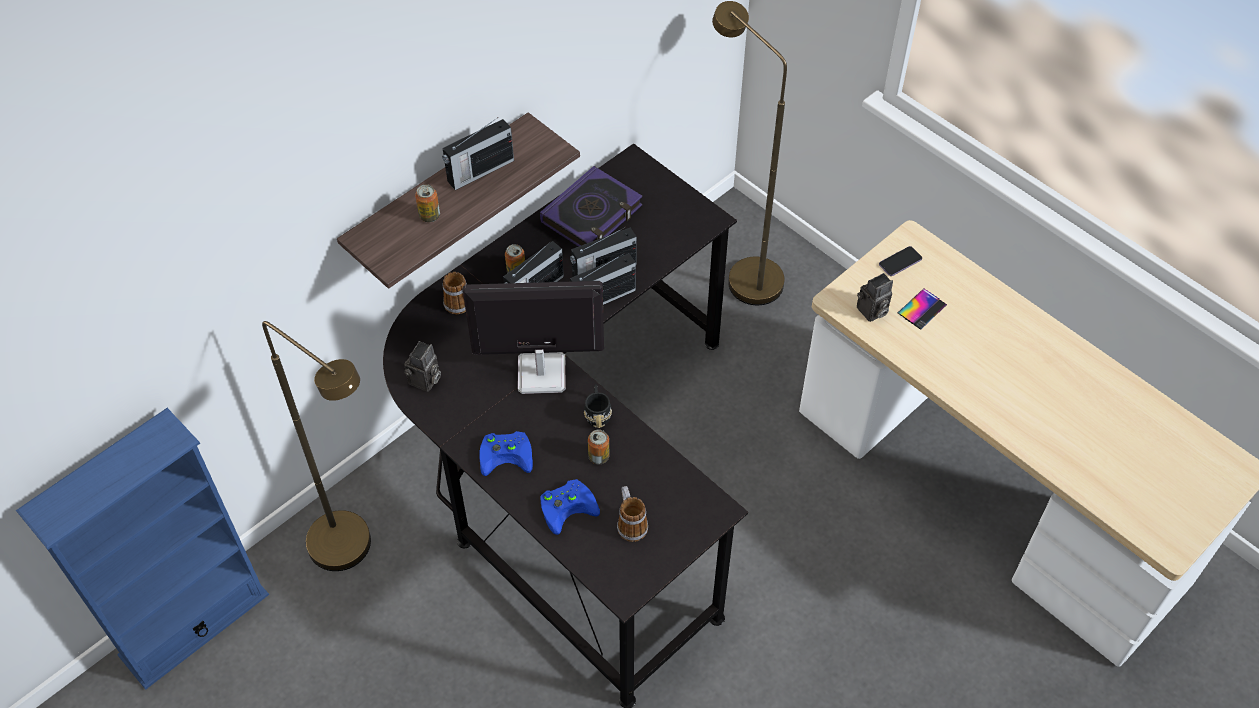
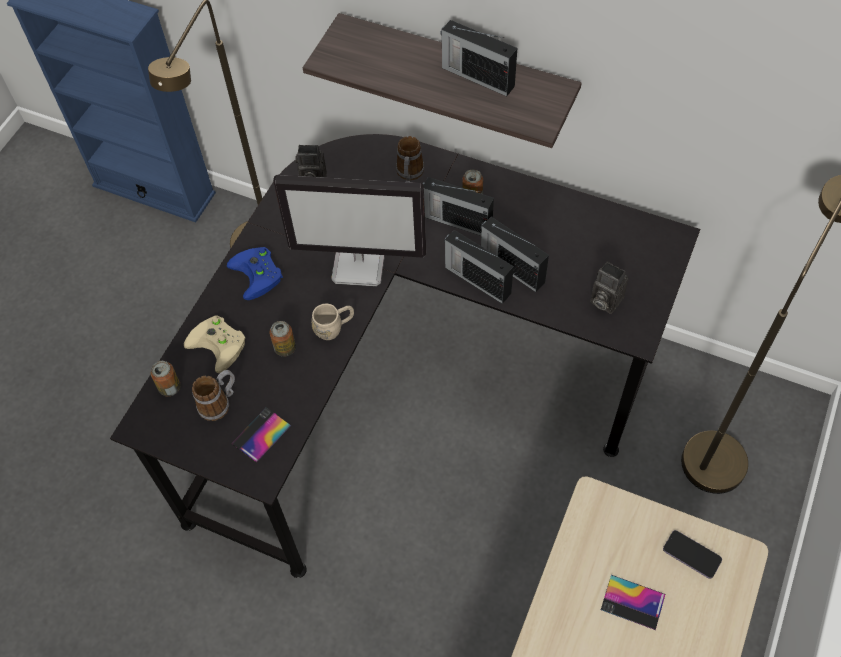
camera: 70 degrees right, 5 degrees up
can [415,184,440,222] -> can moved to [151,361,181,396]
monitor [463,281,604,394] -> monitor turned 120 degrees clockwise [273,175,426,286]
book [540,166,643,247] -> none
blue game controller [540,479,600,535] -> beige game controller [184,315,246,373]
black mug [584,384,612,428] -> beige mug [311,303,354,340]
camera [857,273,893,322] -> camera moved to [590,261,628,314]
none -> phone [231,407,291,463]

